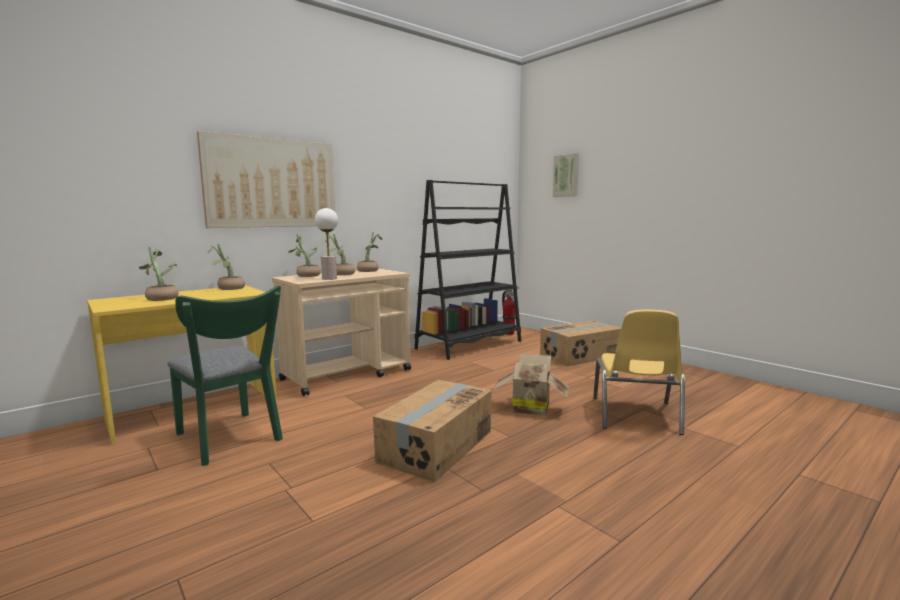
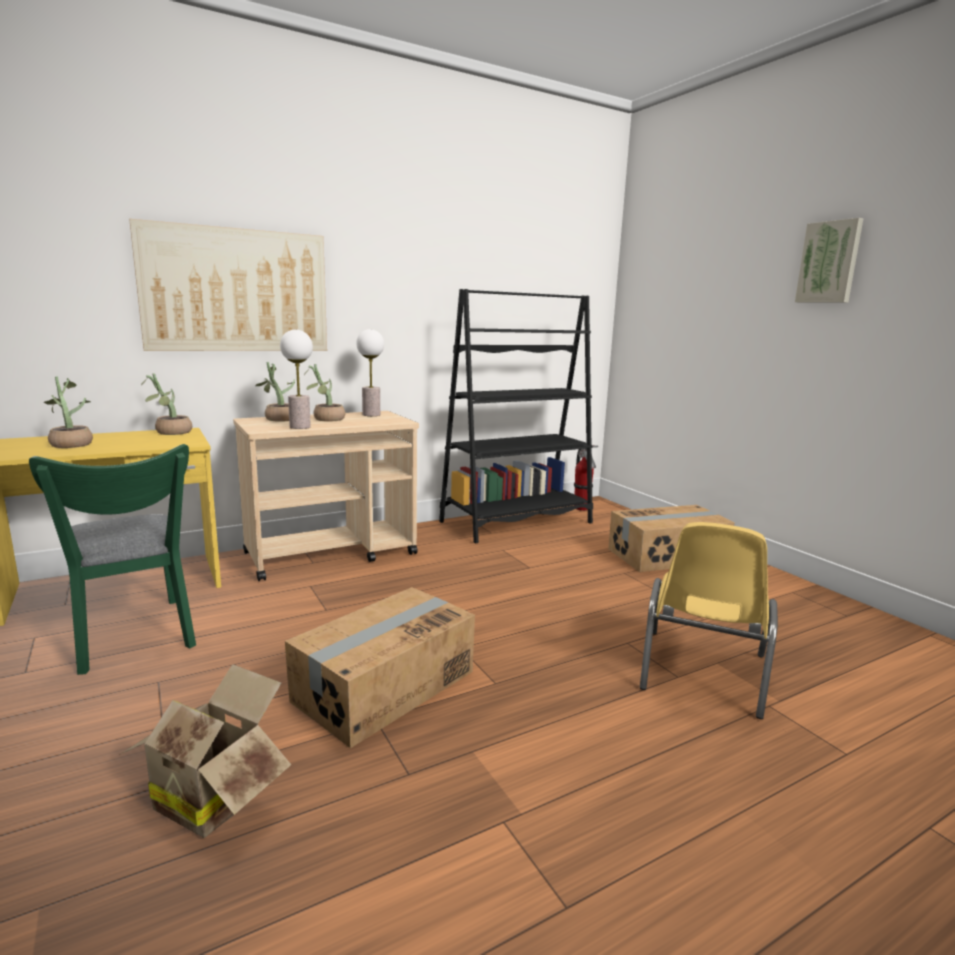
camera: 10 degrees right, 5 degrees up
potted plant [357,232,382,272] -> table lamp [356,329,384,416]
cardboard box [493,354,569,416] -> cardboard box moved to [119,664,291,838]
picture [553,153,579,197] -> picture moved to [795,218,864,302]

